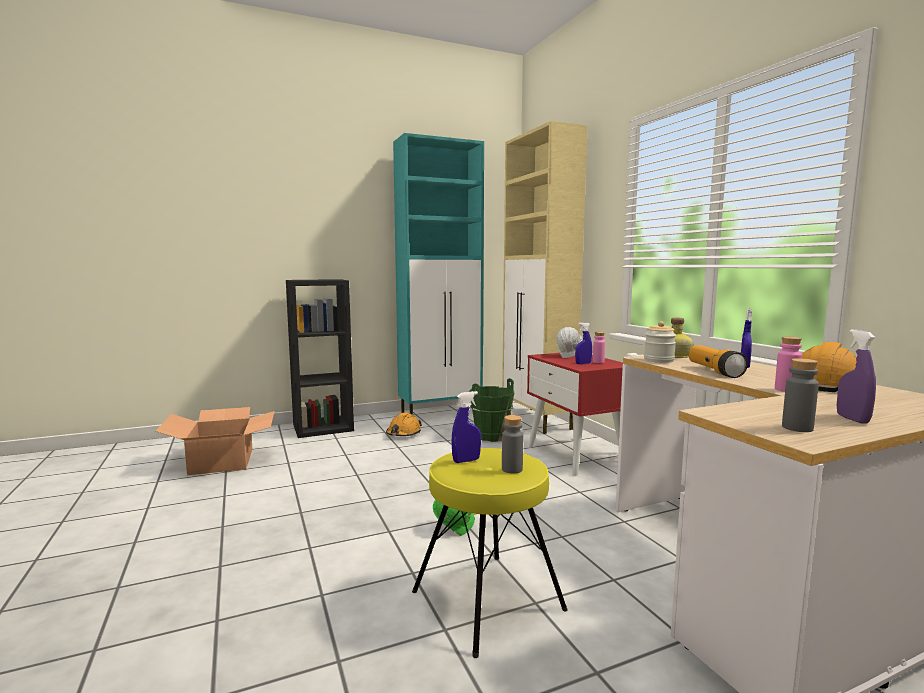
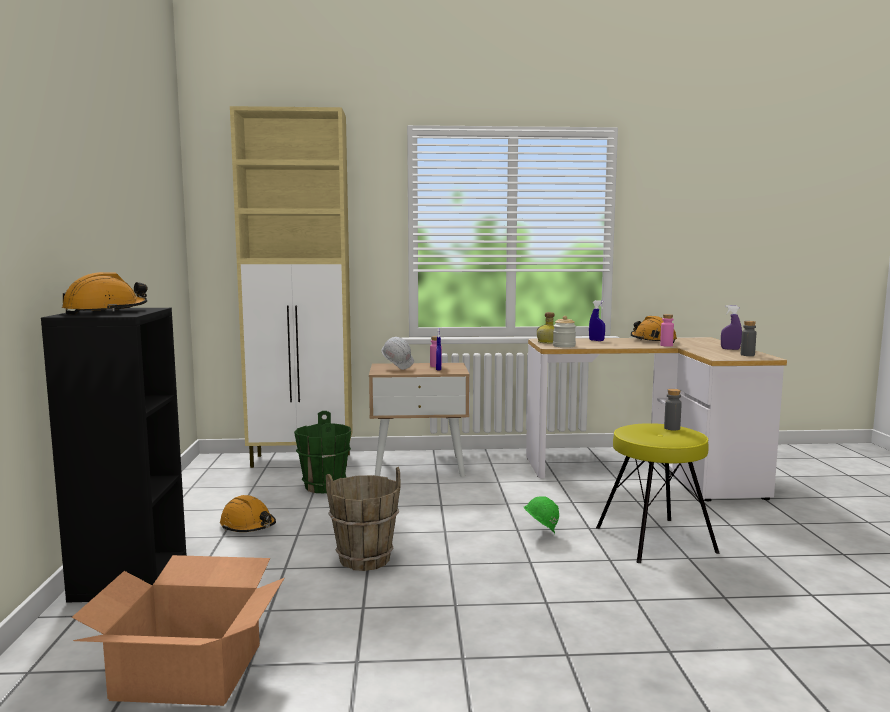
camera: 70 degrees left, 0 degrees up
turquoise cabinet [393,133,484,415] -> none
blue spray bottle [452,391,481,463] -> none
red nightstand [527,353,623,476] -> beige nightstand [369,363,469,477]
flashlight [689,345,748,378] -> none
none -> orange hard hat [62,272,147,315]
none -> brown bucket [326,467,400,571]

